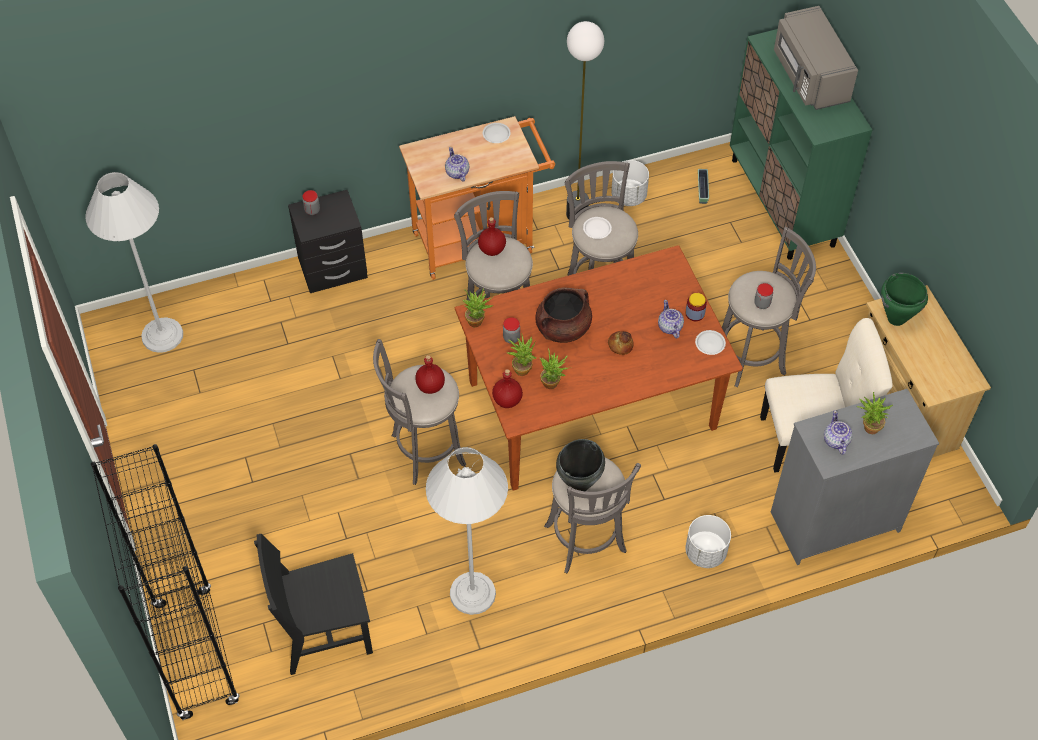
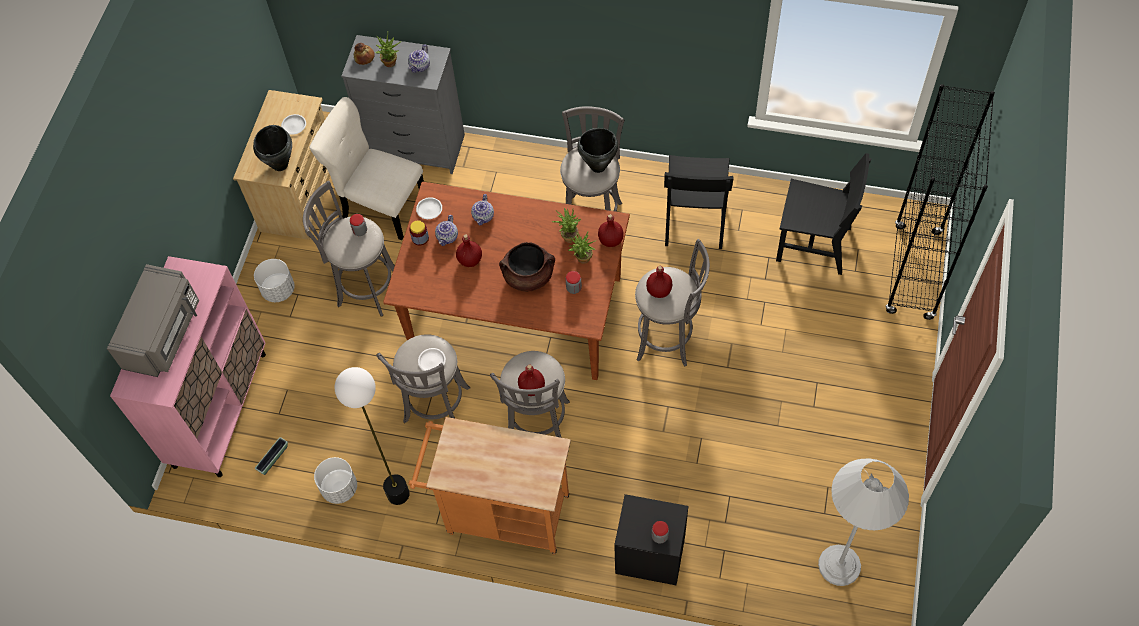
camera: 145 degrees left, 5 degrees up
white floor lamp [426,447,508,615] -> black chair [664,155,733,249]
teapot [445,147,469,182] -> teapot moved to [471,194,494,225]
potted plant [463,288,494,327] -> none
white plate [483,123,511,143] -> white plate moved to [281,114,306,135]
bread [608,331,634,355] -> bread moved to [354,43,375,65]
white planter [685,515,731,568] -> white planter moved to [254,259,295,302]
green cabinet [730,29,872,260] -> pink cabinet [110,256,266,477]
green cooking pot [881,273,928,326] -> black cooking pot [253,125,292,171]
none -> red bottle [456,234,482,267]

